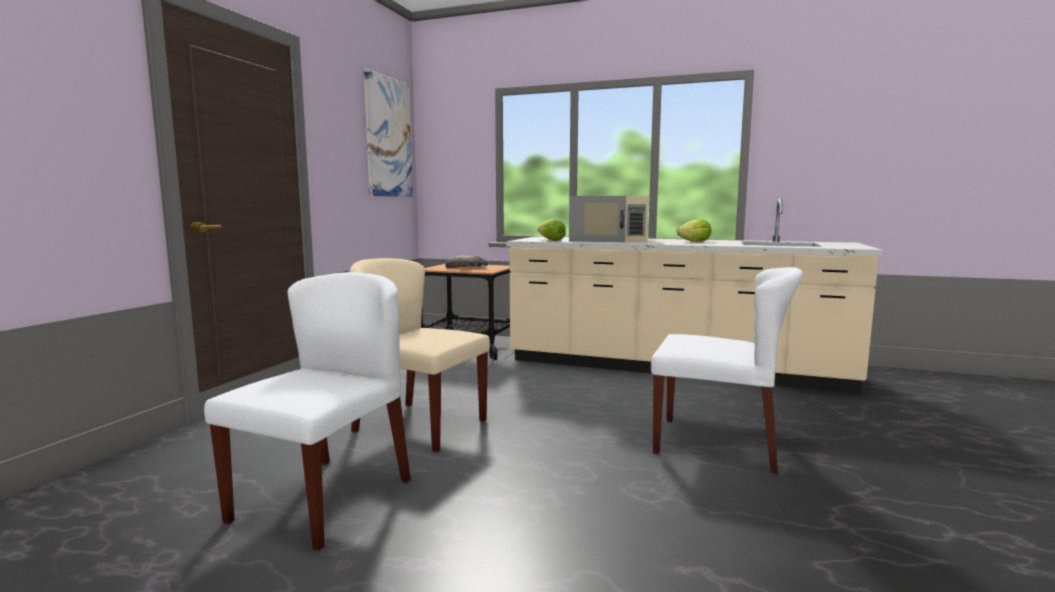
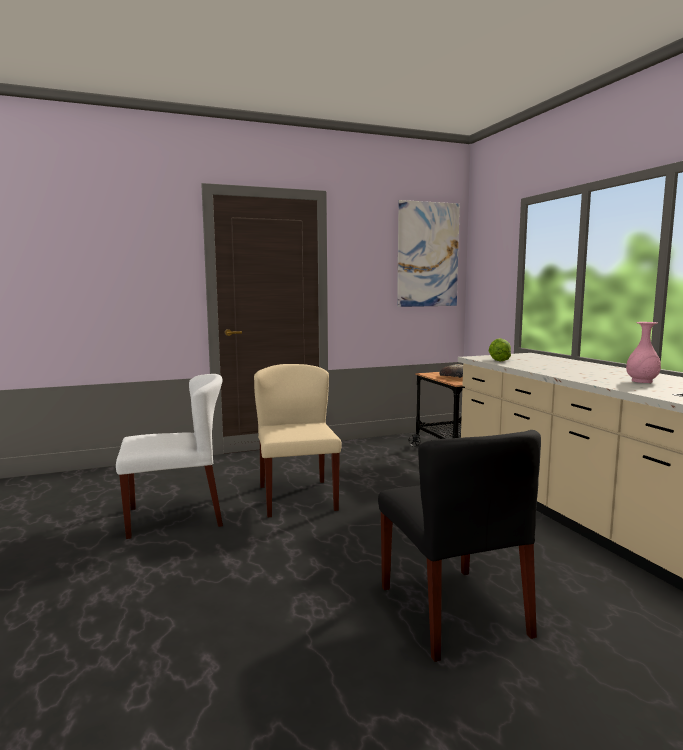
camera: 50 degrees right, 0 degrees up
beige microwave [569,196,649,242] -> none
white chair [651,267,803,474] -> black chair [378,430,541,662]
lettuce [677,219,711,242] -> pink vase [626,322,661,383]

